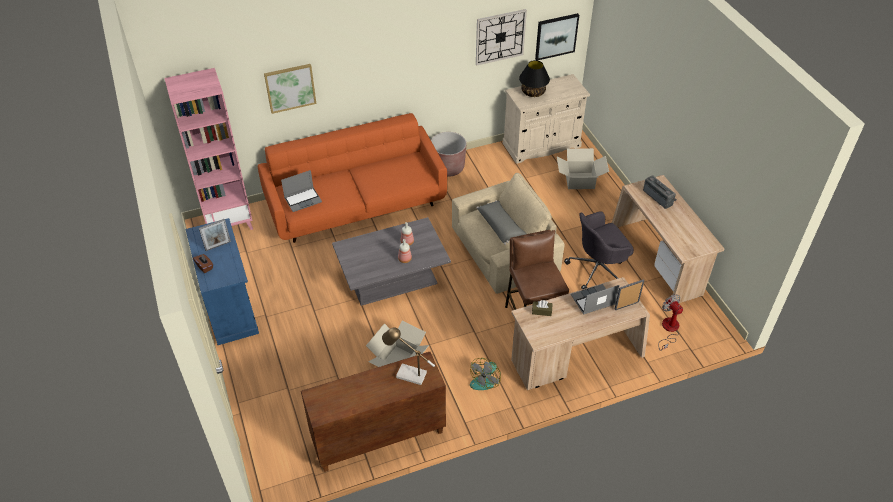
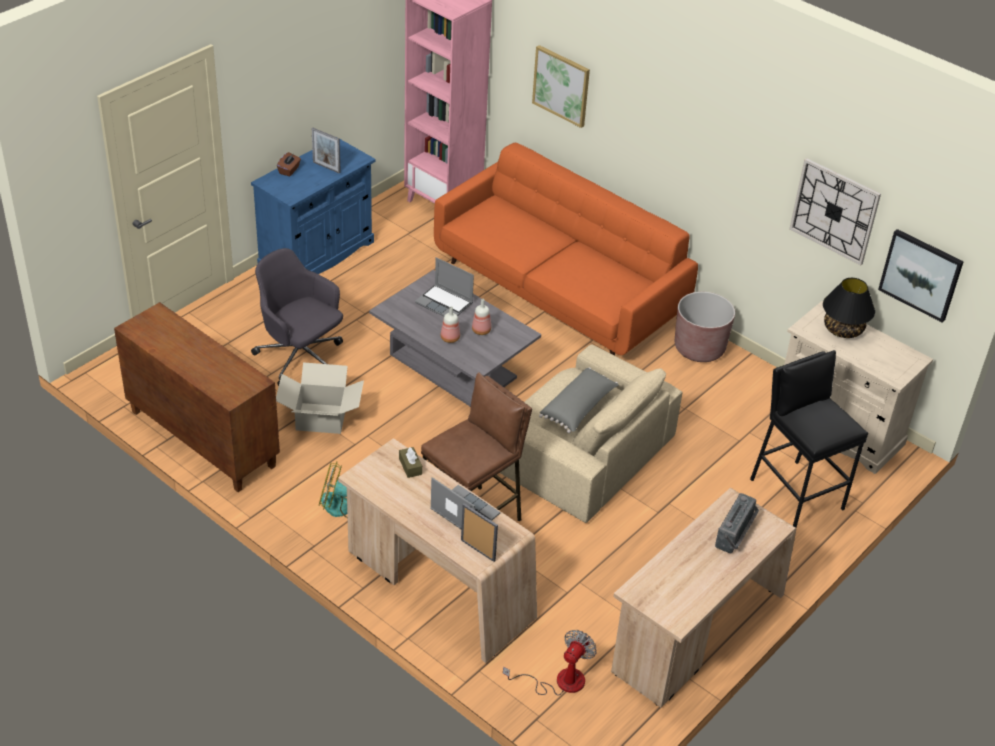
camera: 60 degrees right, 5 degrees down
laptop [281,170,322,212] -> laptop moved to [415,257,474,317]
table lamp [382,327,435,385] -> none
cardboard box [557,148,609,189] -> black stool [750,350,868,528]
grey office chair [564,211,634,289] -> grey office chair moved to [251,248,343,386]

